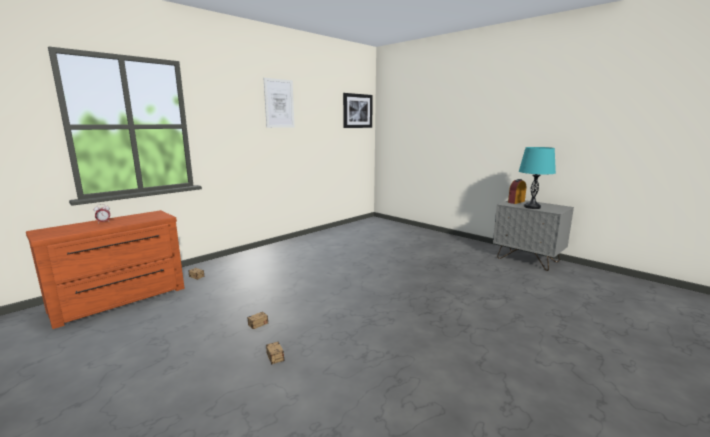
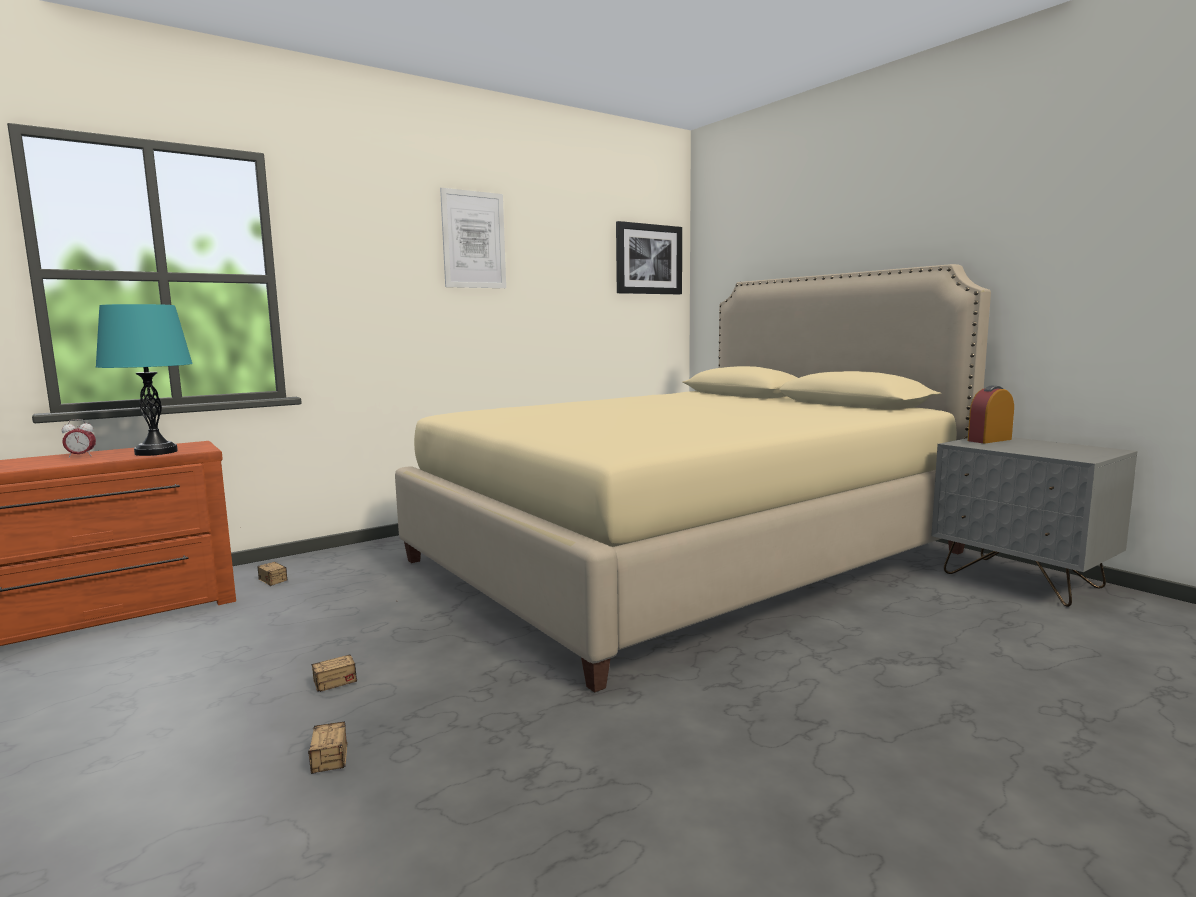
camera: 10 degrees right, 5 degrees down
turquoise table lamp [519,147,556,209] -> turquoise table lamp moved to [96,304,193,456]
none -> beige bed [395,264,991,693]

